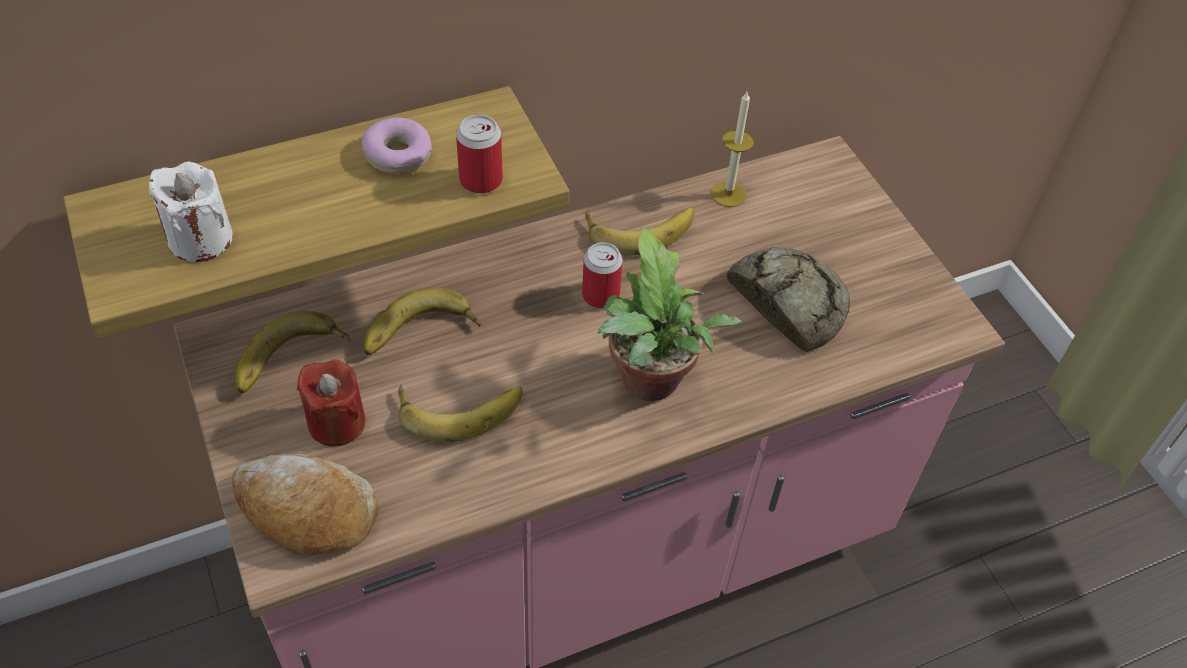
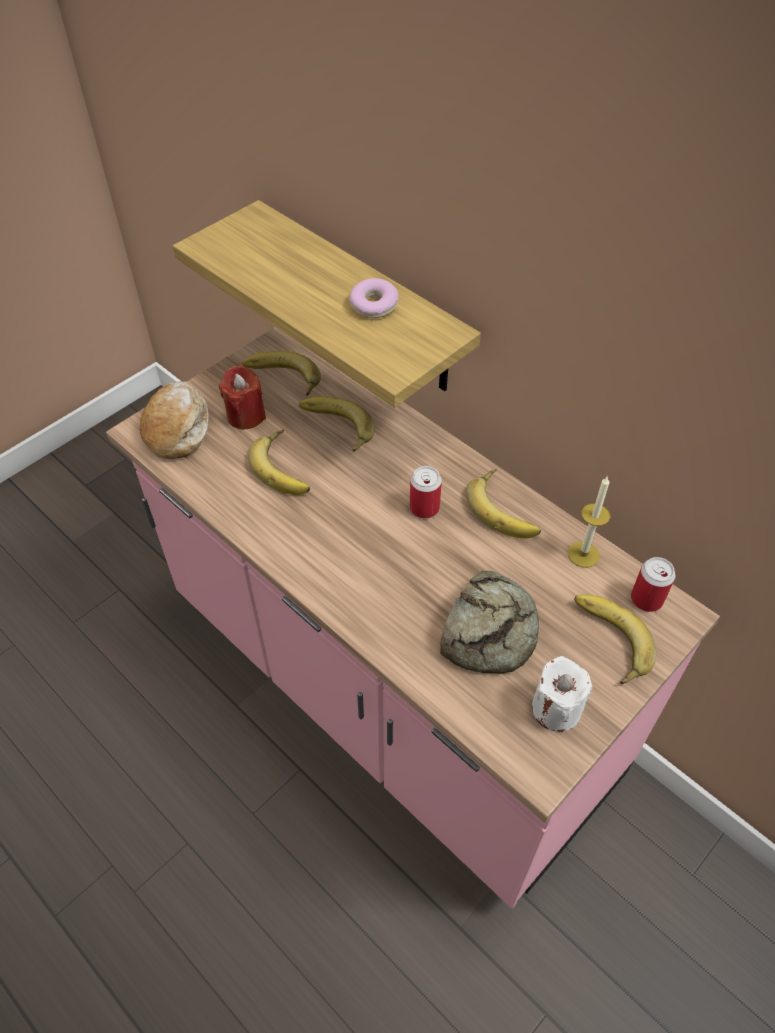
camera: 70 degrees right, 0 degrees up
white candle [149,162,233,262] -> white candle moved to [532,656,592,732]
can [456,114,503,194] -> can moved to [631,557,676,612]
potted plant [598,227,741,401] -> none
none -> banana [574,595,656,684]

